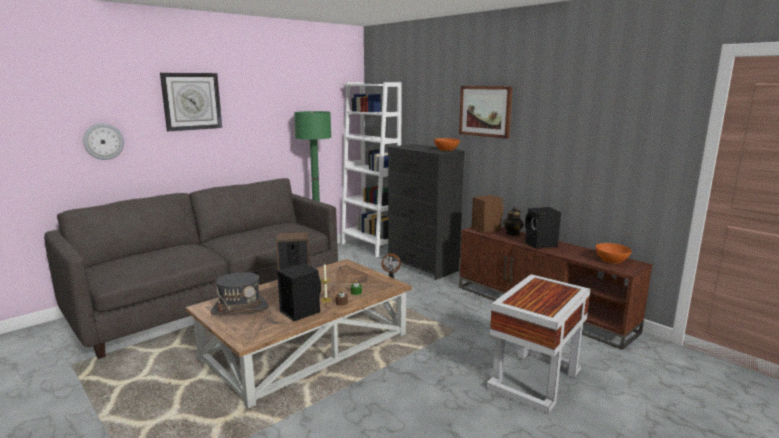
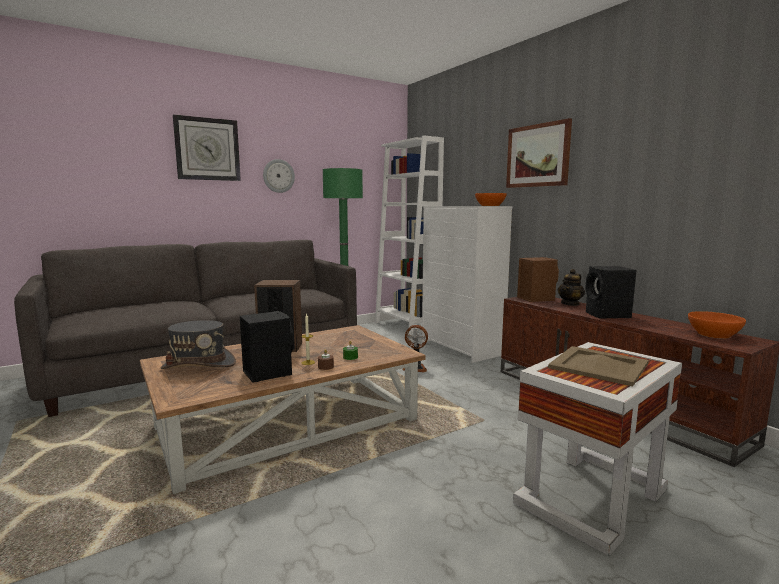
camera: 10 degrees right, 5 degrees down
wall clock [83,123,124,160] -> wall clock moved to [263,159,295,193]
black dresser [388,144,465,280] -> white dresser [422,206,513,363]
none -> beige tray [548,346,649,386]

